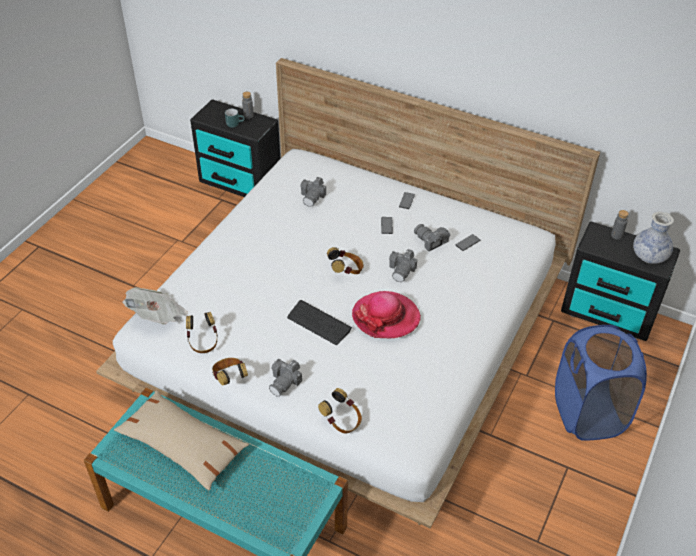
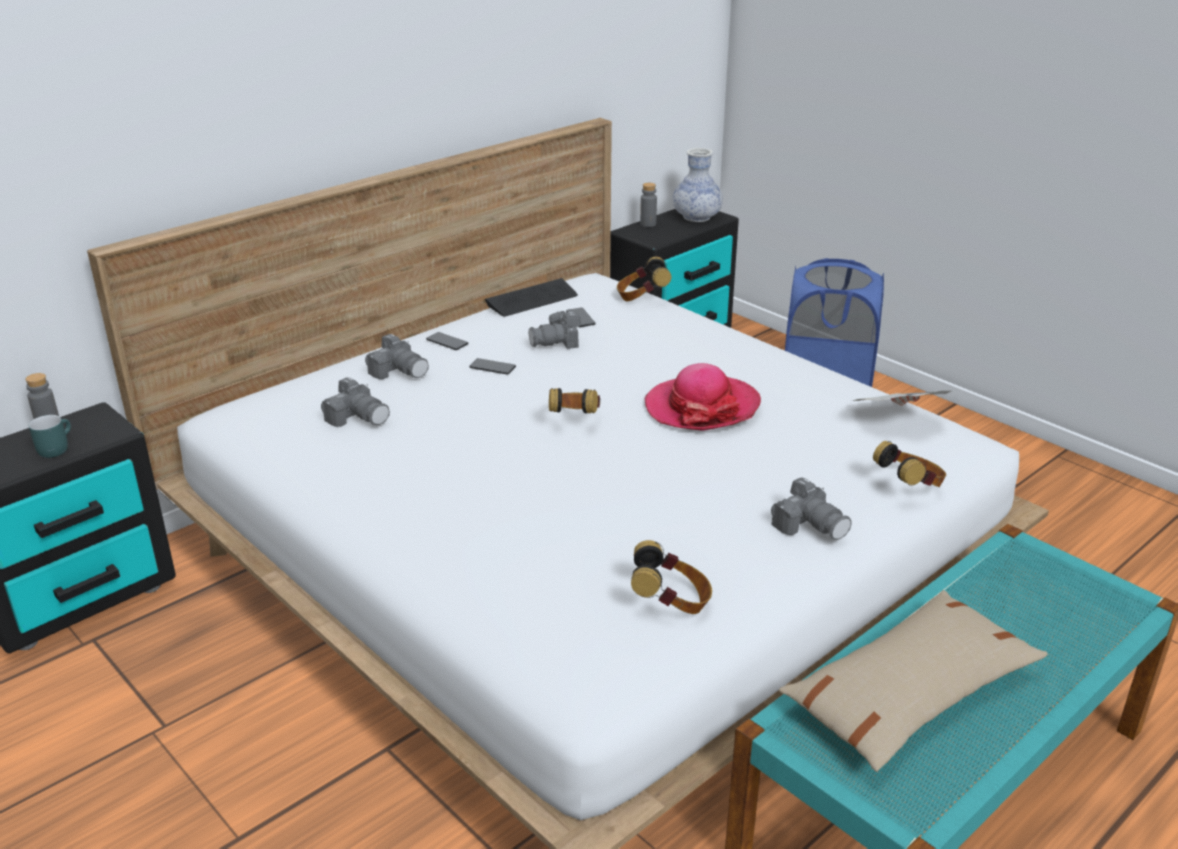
camera: 70 degrees left, 15 degrees down
newspaper [122,287,188,325] -> newspaper moved to [852,391,951,406]
headphones [212,358,248,385] -> headphones moved to [617,256,671,301]
keyboard [287,300,352,345] -> keyboard moved to [485,278,578,317]
camera [389,249,417,282] -> camera moved to [365,334,429,379]

